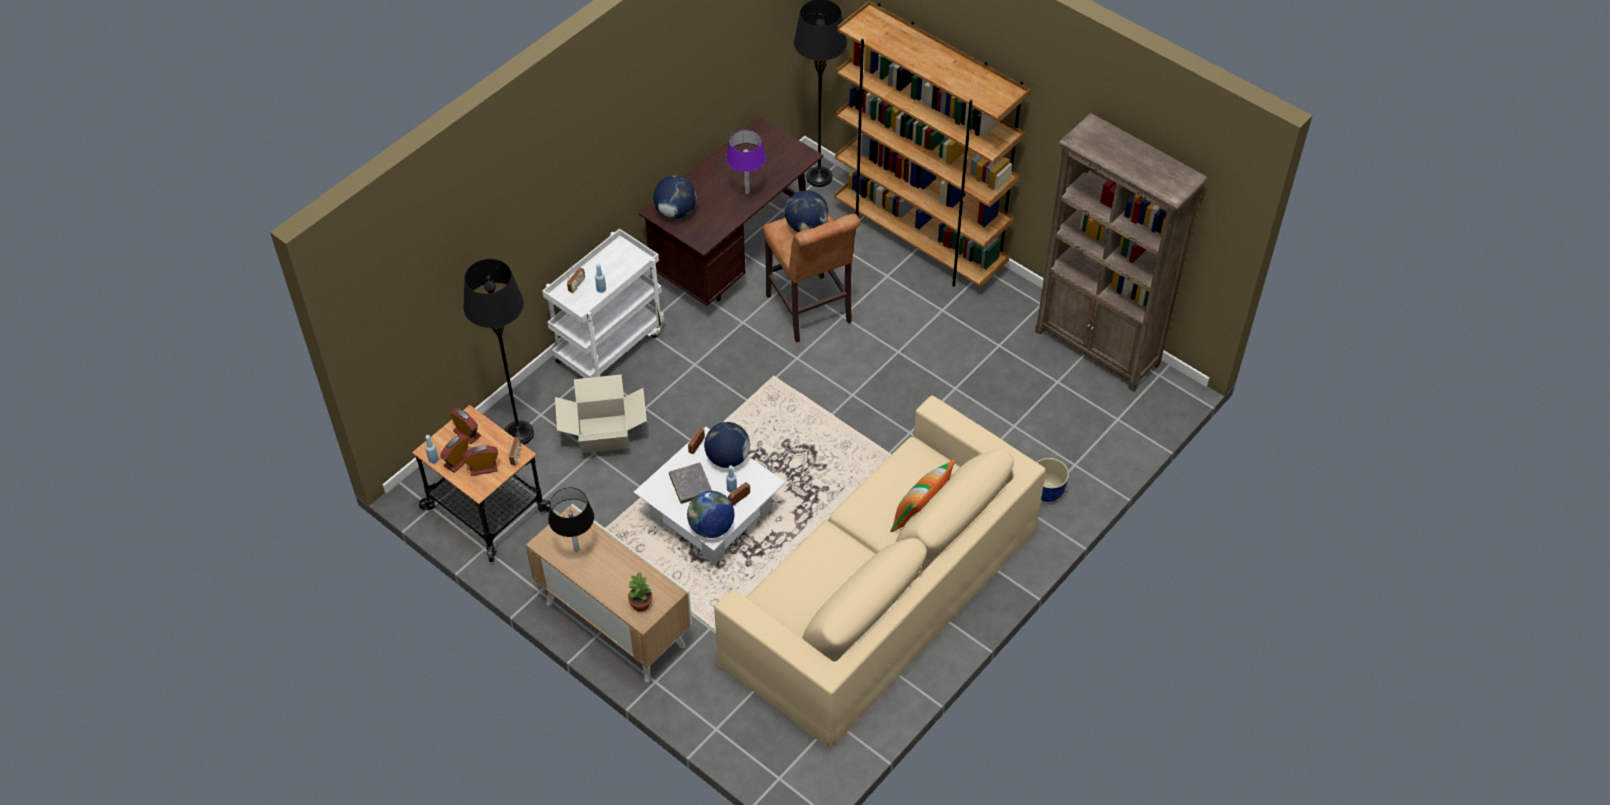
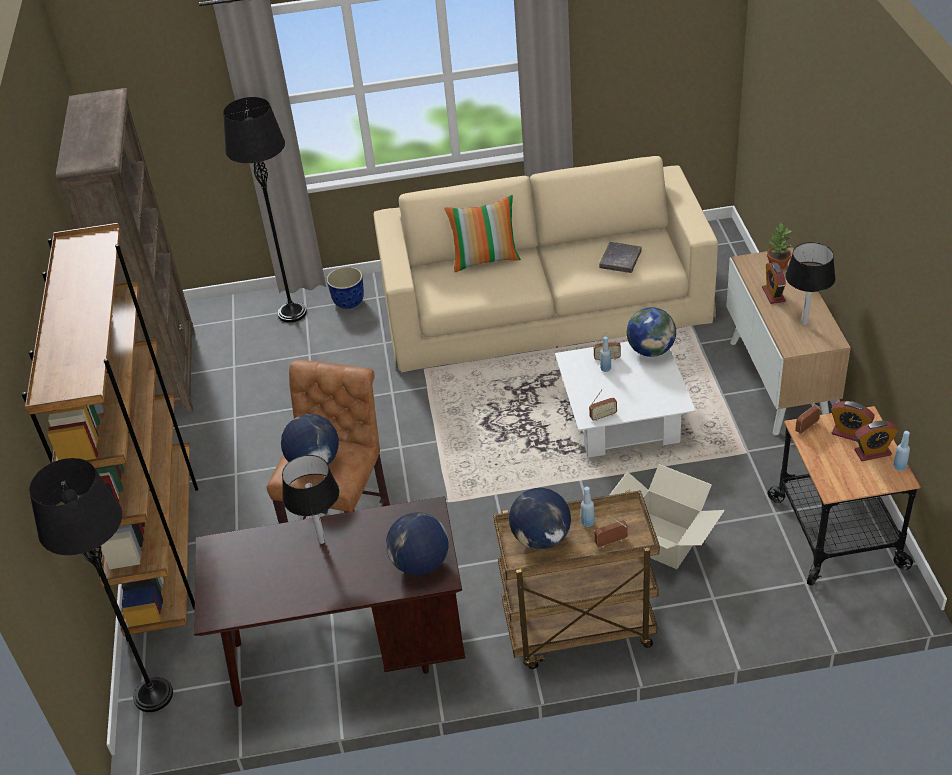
camera: 135 degrees left, 10 degrees down
alarm clock [449,408,481,444] -> alarm clock moved to [762,262,786,304]
black floor lamp [463,259,534,445] -> black floor lamp moved to [223,97,307,323]
white cart [542,229,664,378] -> brown cart [493,490,660,669]
grey book [669,463,712,504] -> grey book moved to [599,242,642,273]
globe [704,422,750,468] -> globe moved to [509,488,571,550]
purple table lamp [726,130,766,194] -> black table lamp [282,455,339,544]

